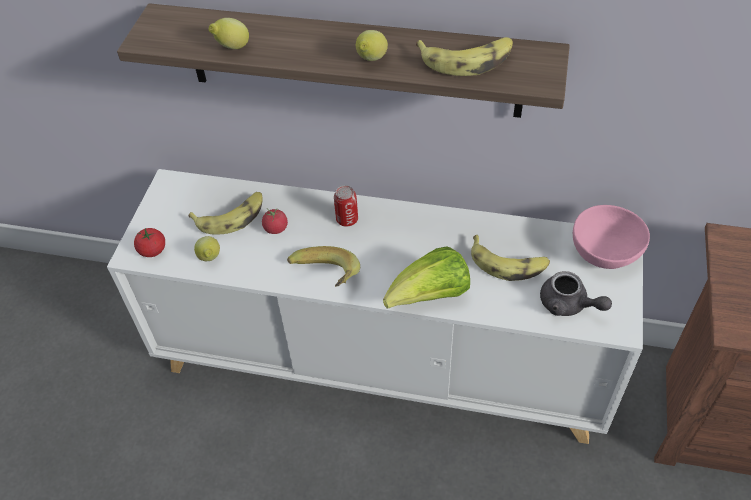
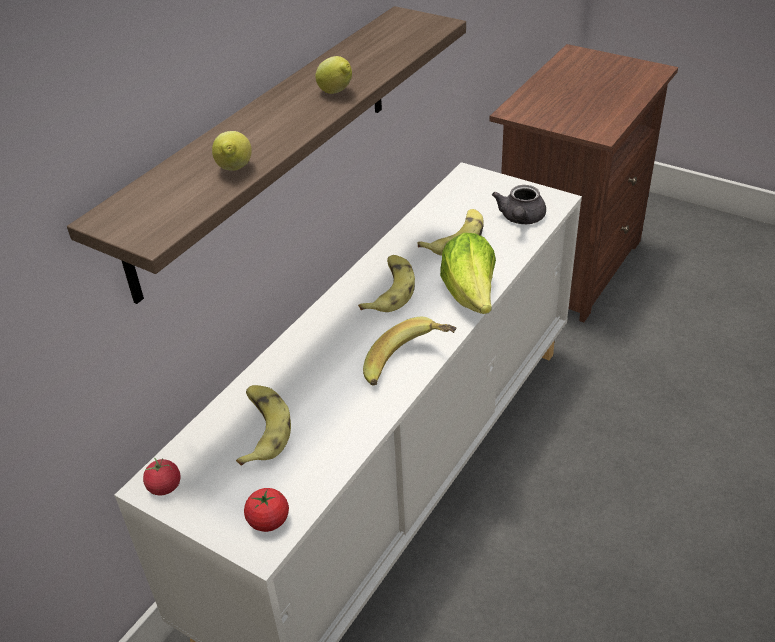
camera: 70 degrees left, 10 degrees down
lemon [194,236,220,261] -> none
tomato [262,208,288,234] -> tomato moved to [143,458,181,495]
can [334,185,358,227] -> none
banana [416,37,513,76] -> banana moved to [358,255,415,312]
grey teapot [540,271,612,316] -> grey teapot turned 135 degrees clockwise [492,185,546,224]
pink bowl [573,205,650,269] -> none

